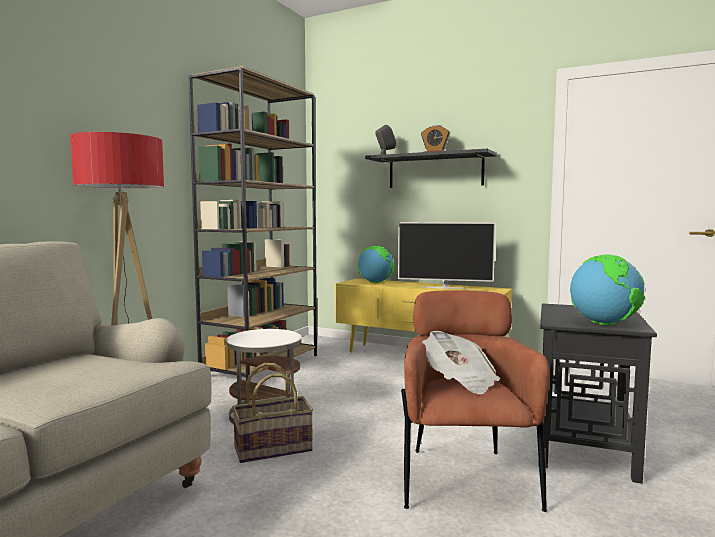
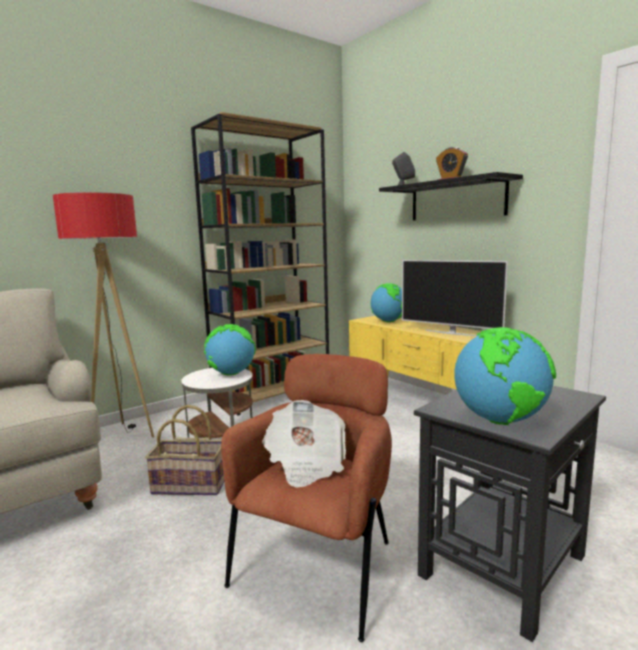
camera: 25 degrees right, 5 degrees up
none -> globe [204,324,256,375]

